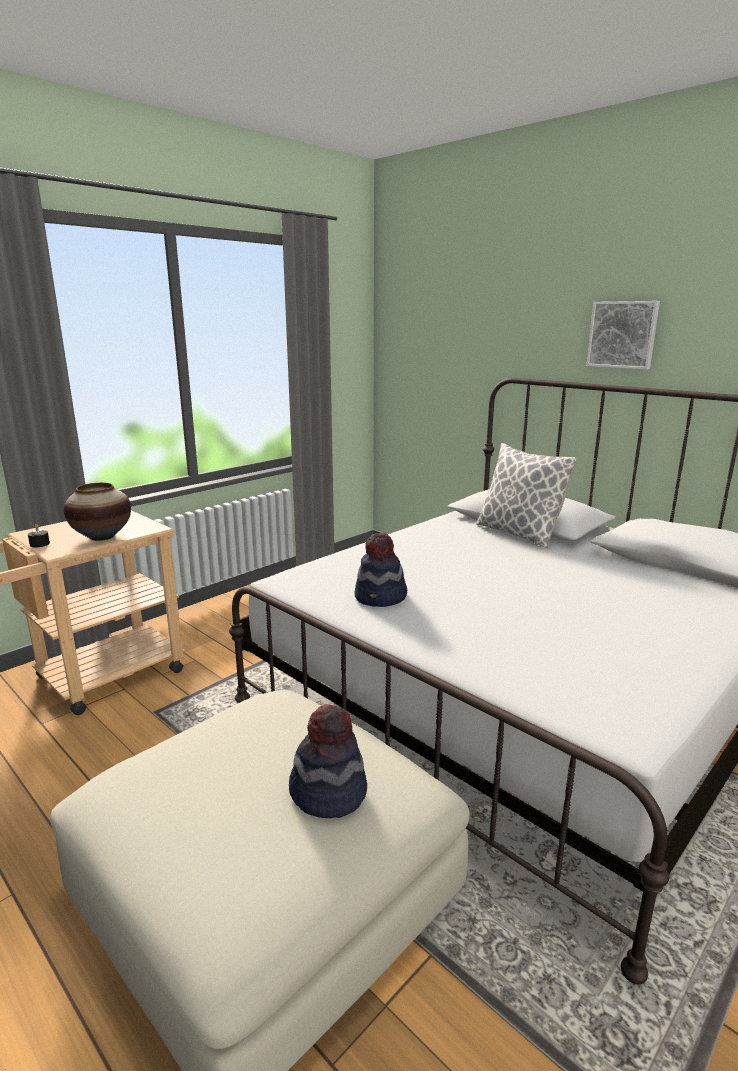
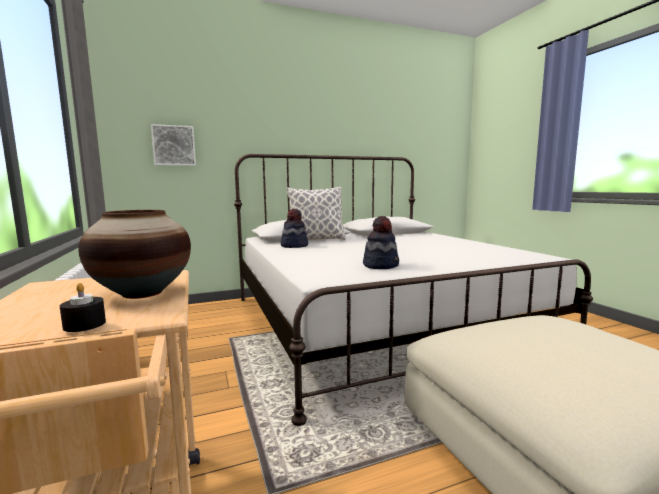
camera: 65 degrees left, 10 degrees down
hat [289,704,367,818] -> hat moved to [281,209,308,248]
picture [586,301,660,369] -> picture moved to [151,124,196,166]

